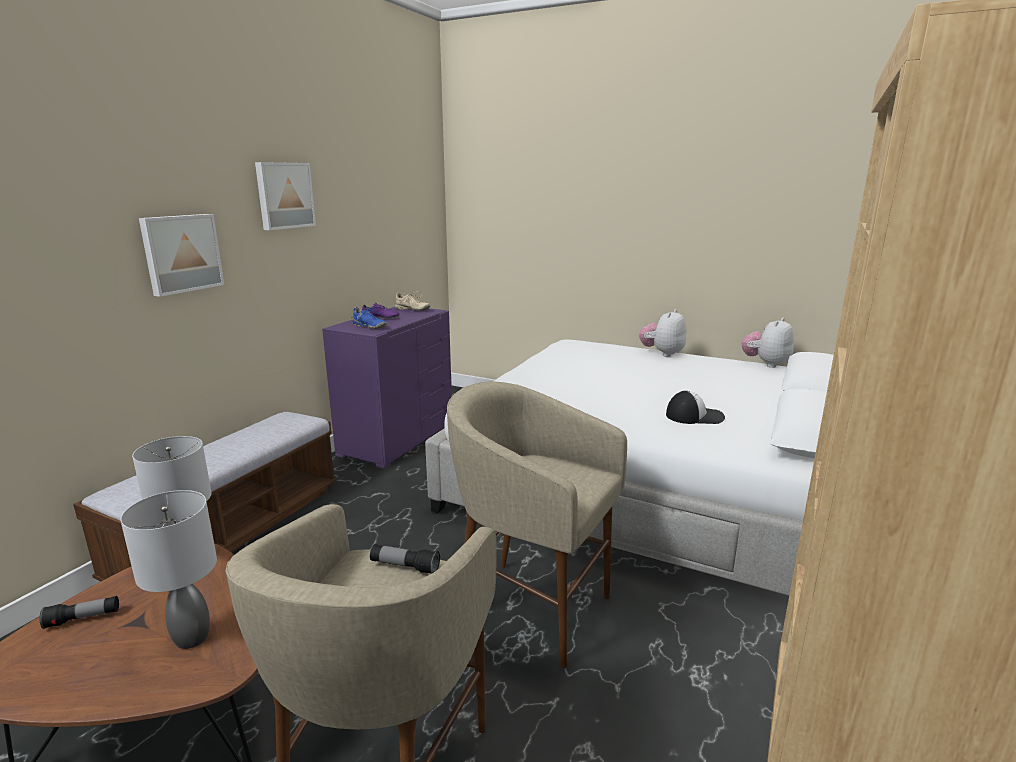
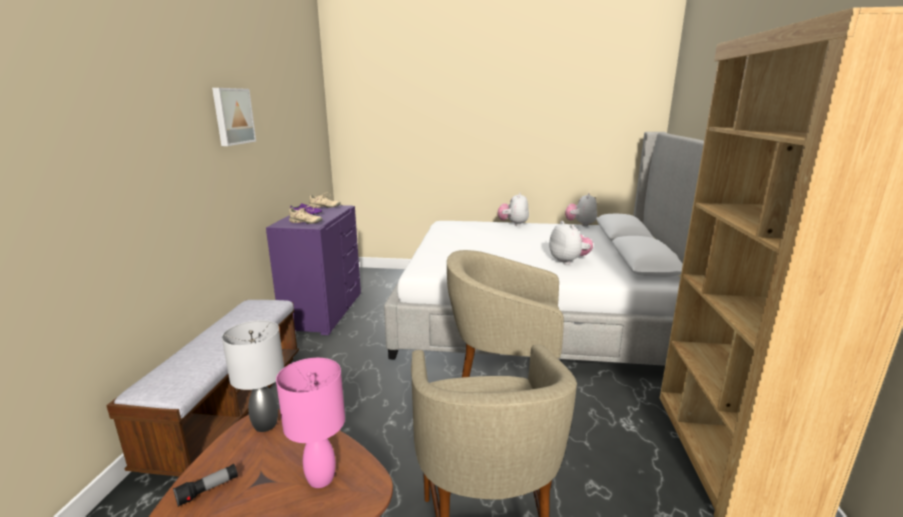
camera: 20 degrees left, 0 degrees up
grey table lamp [120,490,217,649] -> pink table lamp [276,358,345,488]
picture [139,214,224,297] -> none
blue shoe [351,307,387,329] -> beige shoe [289,206,322,224]
flashlight [370,544,440,574] -> none
cap [666,391,725,424] -> plush toy [549,221,593,265]

